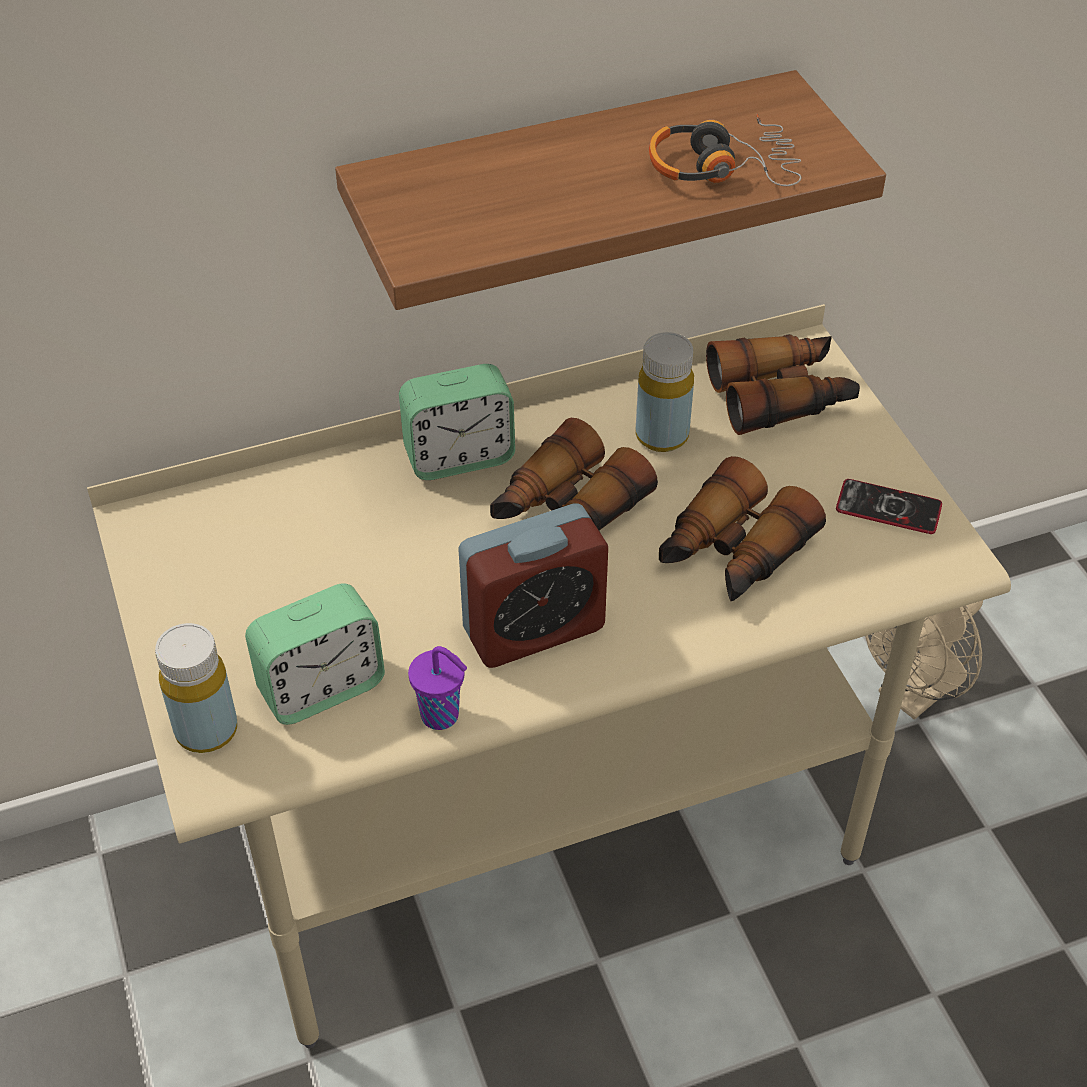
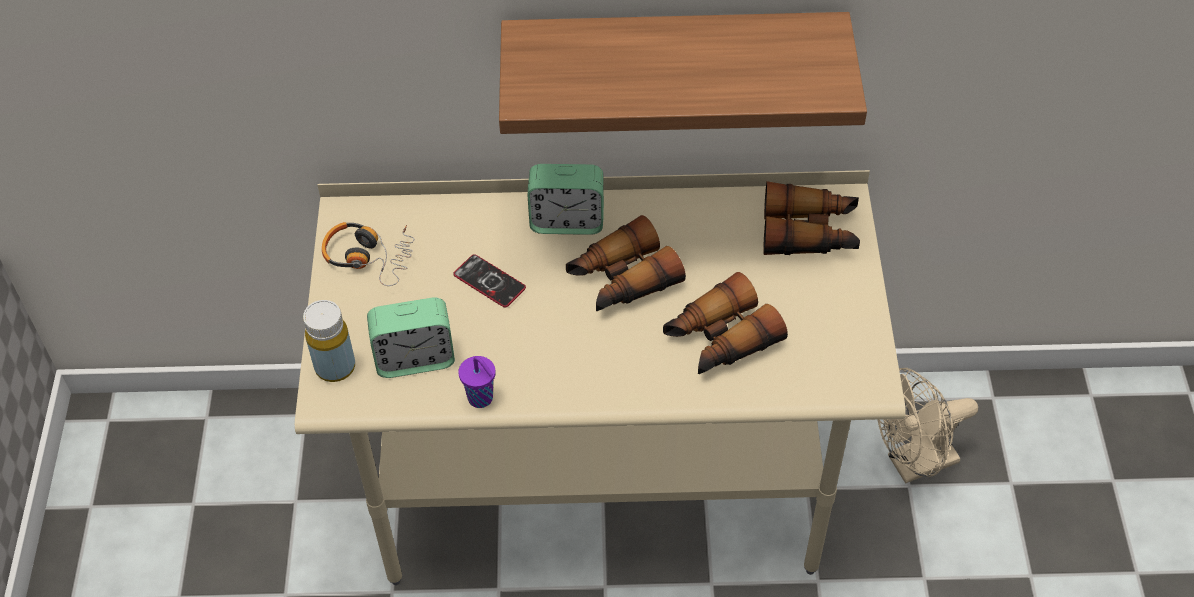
camera: 20 degrees right, 5 degrees up
alarm clock [459,504,608,668] -> none
yellow bottle [635,332,694,452] -> none
headphones [649,114,801,186] -> headphones moved to [322,222,414,286]
phone [836,479,942,534] -> phone moved to [453,254,526,308]

